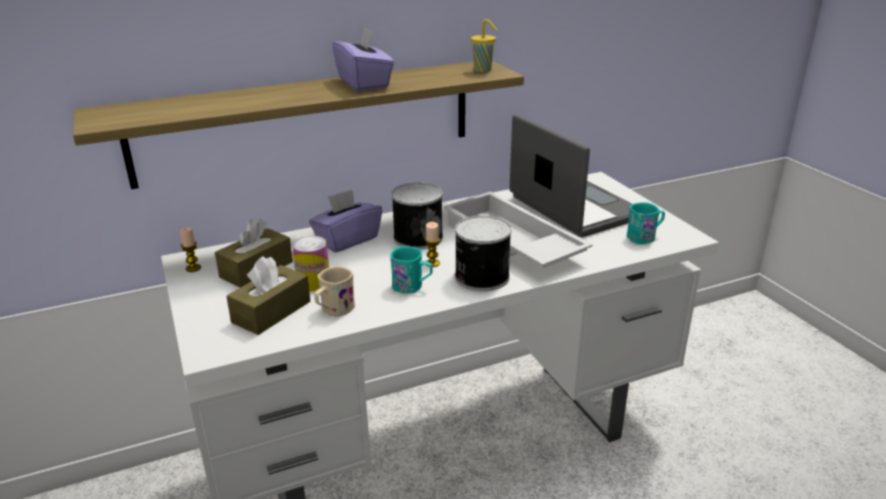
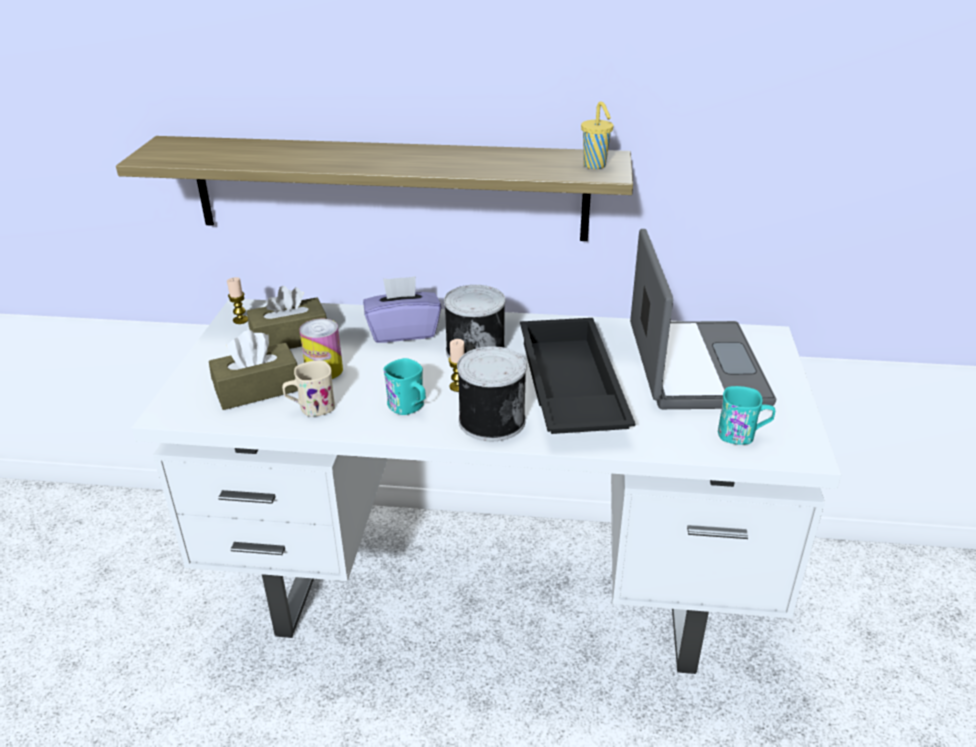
camera: 30 degrees right, 5 degrees up
purple tissue box [332,27,394,91] -> none
white tray [443,192,593,268] -> black tray [520,318,635,434]

